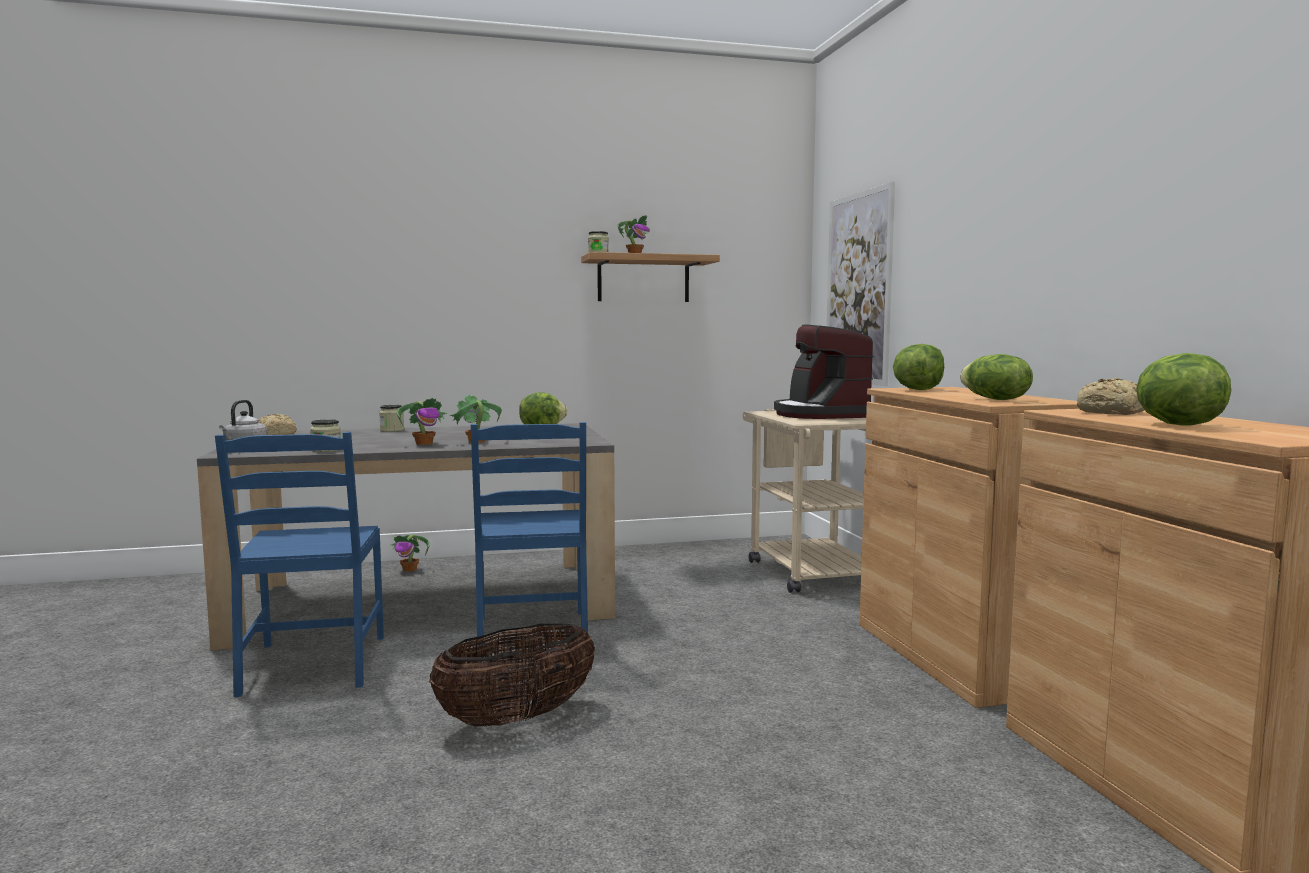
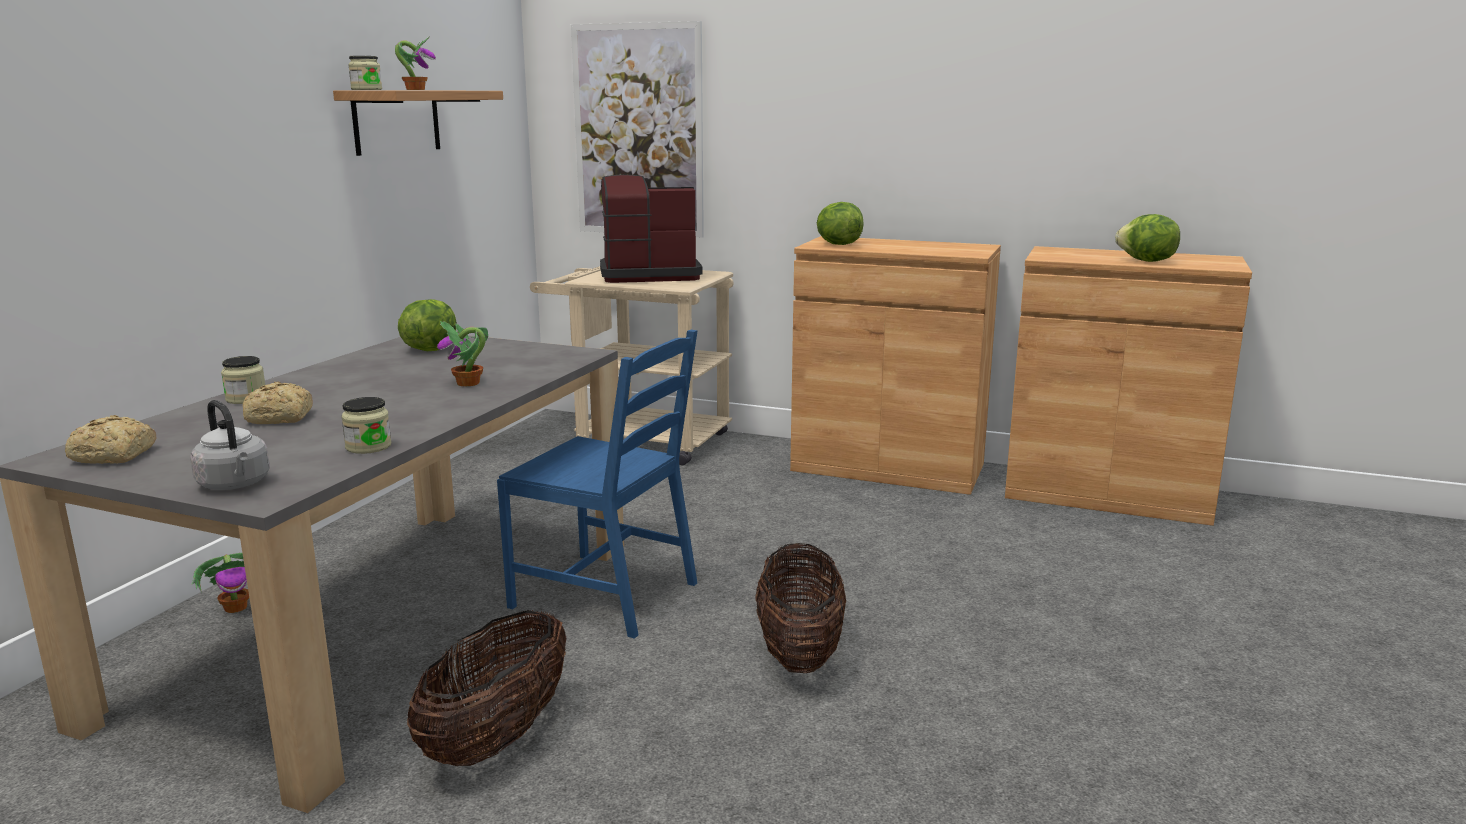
camera: 55 degrees left, 10 degrees up
blue chair [215,432,384,697] -> basket [407,610,566,766]
potted plant [397,398,447,445] -> none
coffee machine [774,325,873,419] -> coffee machine turned 150 degrees clockwise [600,175,703,283]
lettuce [960,354,1033,400] -> none
bread [1077,378,1144,415] -> bread moved to [243,381,313,424]

